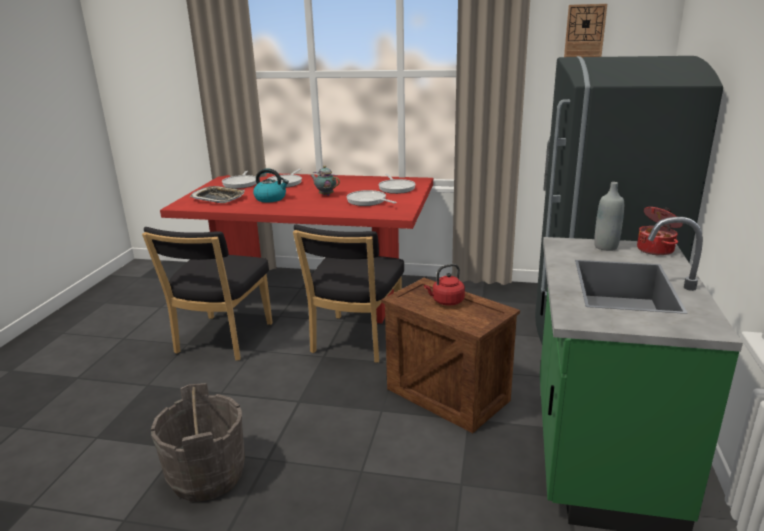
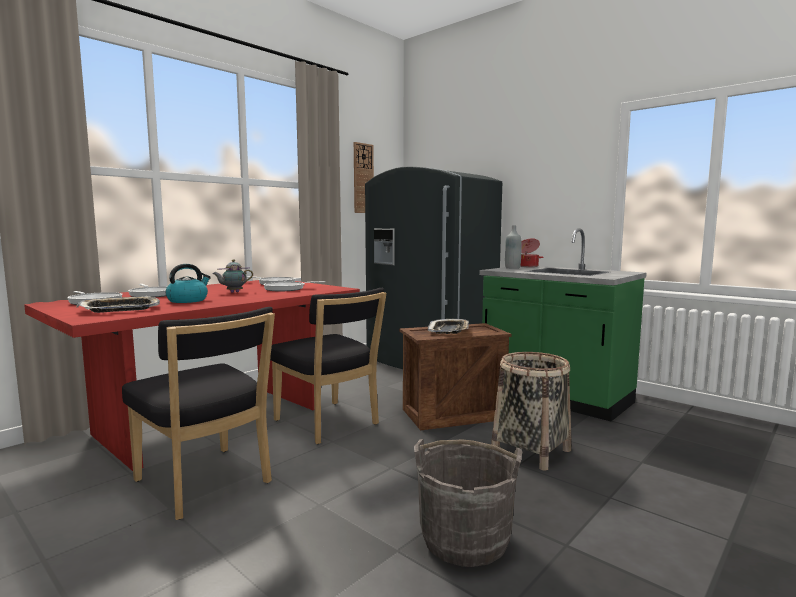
camera: 60 degrees left, 15 degrees down
red kettle [424,264,465,306] -> tray [427,319,469,334]
none -> basket [491,352,571,471]

